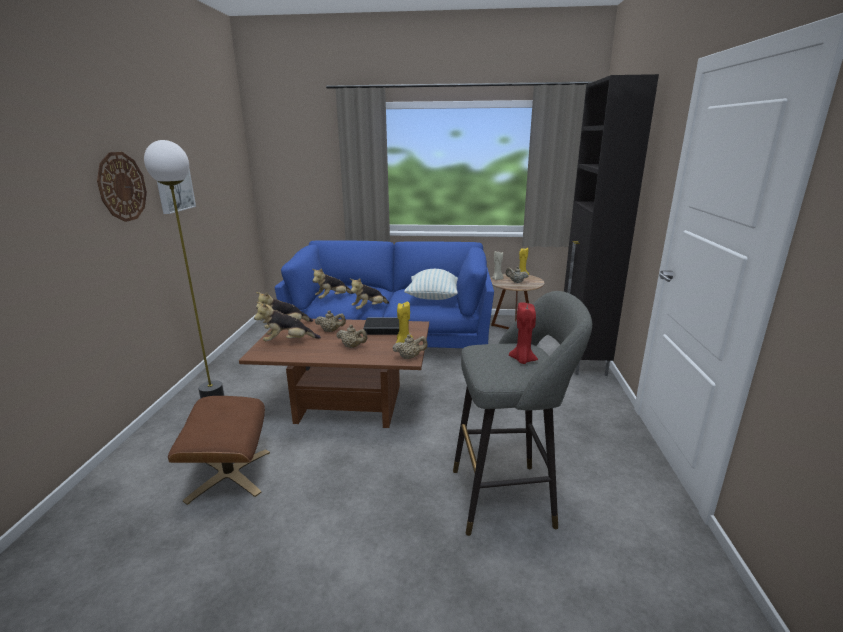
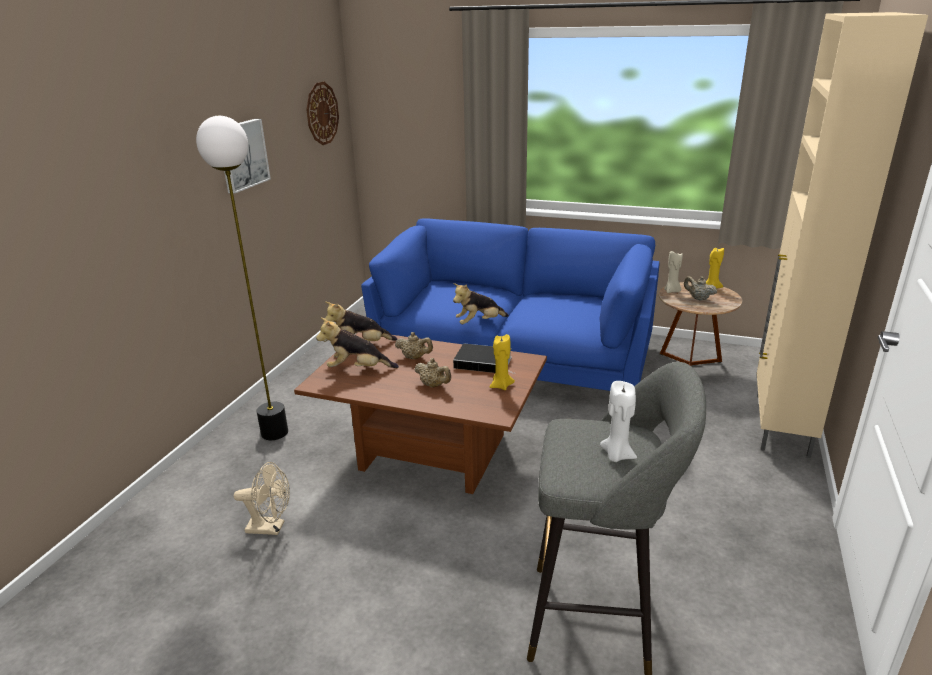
camera: 15 degrees right, 5 degrees up
wall clock [97,152,147,222] -> wall clock moved to [306,81,339,145]
brown ottoman [168,396,270,505] -> beige fan [234,462,290,535]
plush toy [312,268,354,299] -> none
beige teapot [393,334,427,359] -> none
pillow [404,269,458,300] -> none
red candle [509,302,538,364] -> white candle [600,381,637,462]
black cabinet [564,74,659,376] -> beige cabinet [757,12,928,458]

